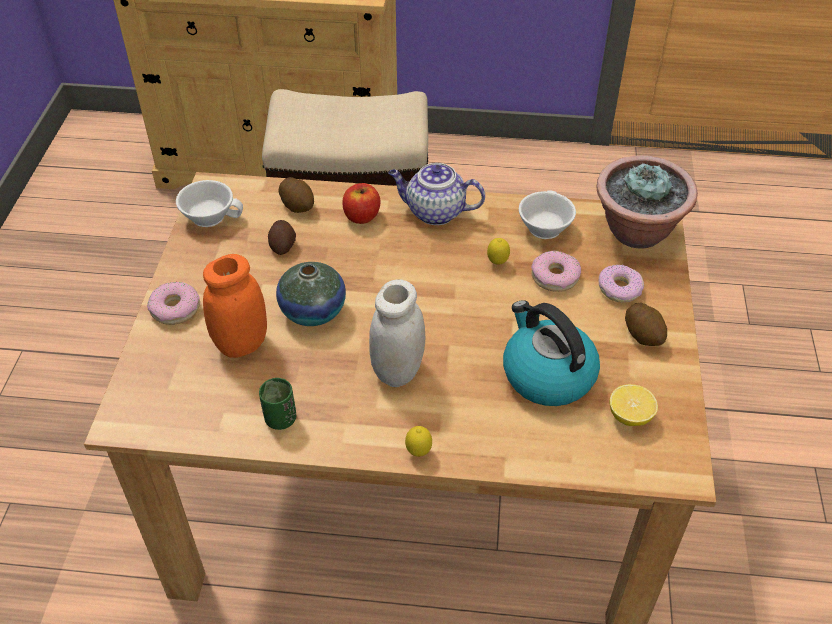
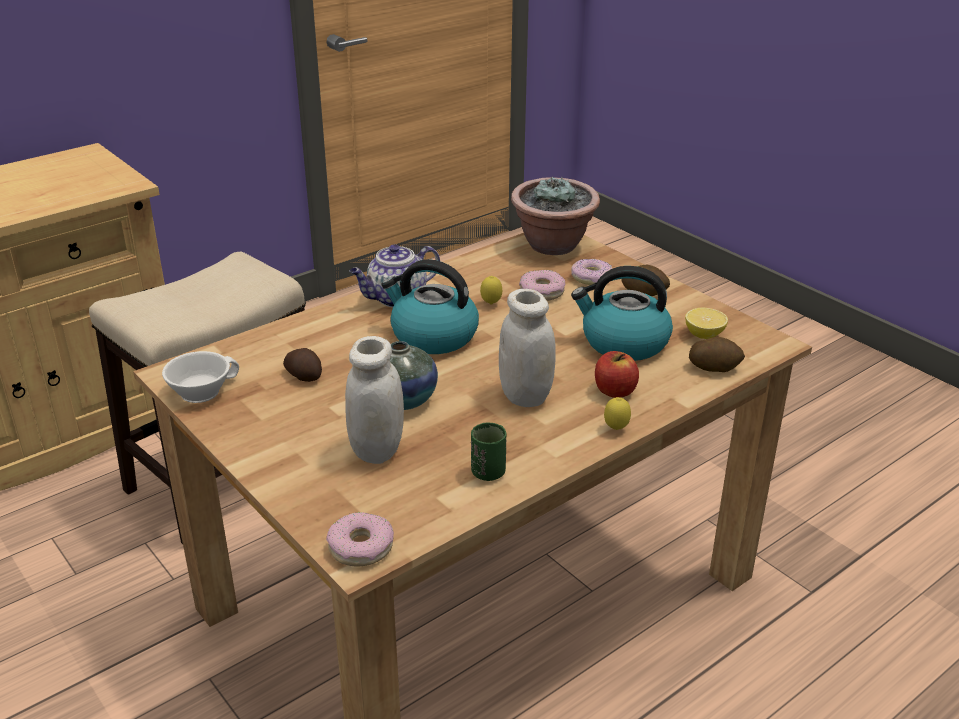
camera: 45 degrees left, 15 degrees down
donut [147,282,200,325] -> donut moved to [326,512,394,566]
orange jar [203,254,267,358] -> white jar [345,336,404,464]
potato [278,177,314,213] -> potato moved to [689,337,745,372]
apple [342,183,381,224] -> apple moved to [595,351,639,398]
white cup [519,190,576,239] -> none
none -> kettle [381,259,479,354]

